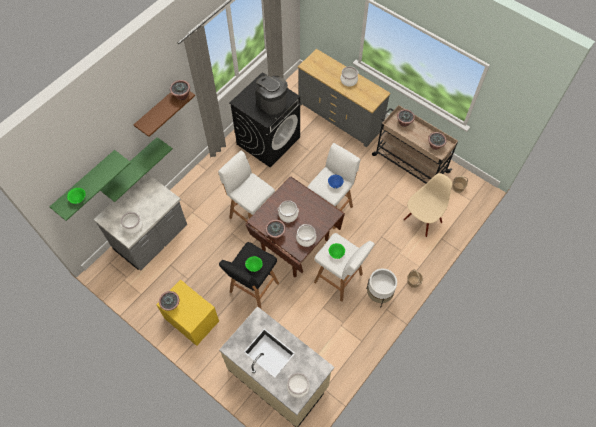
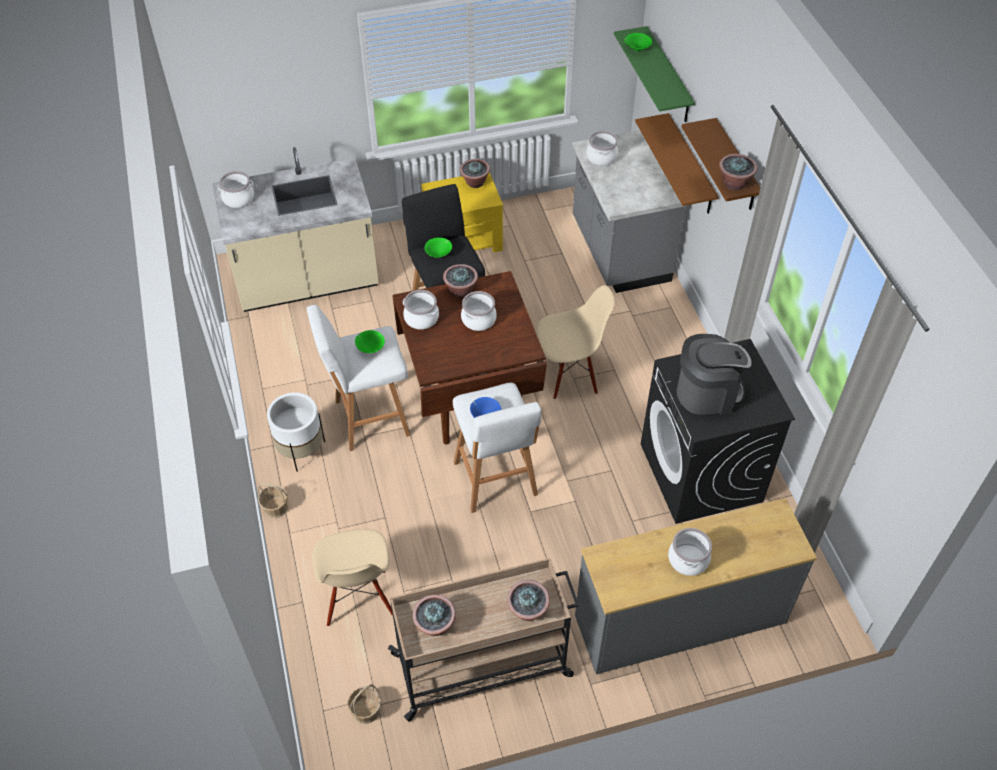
camera: 125 degrees right, 10 degrees down
green shelf [100,137,173,202] -> brown shelf [635,113,719,214]
white stool [218,150,275,237] -> beige chair [536,285,615,399]

